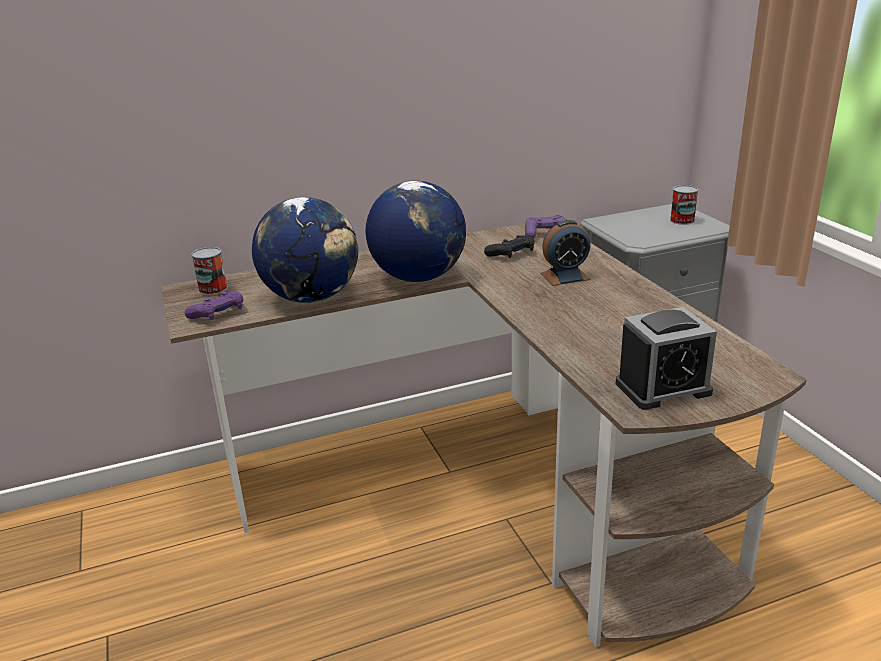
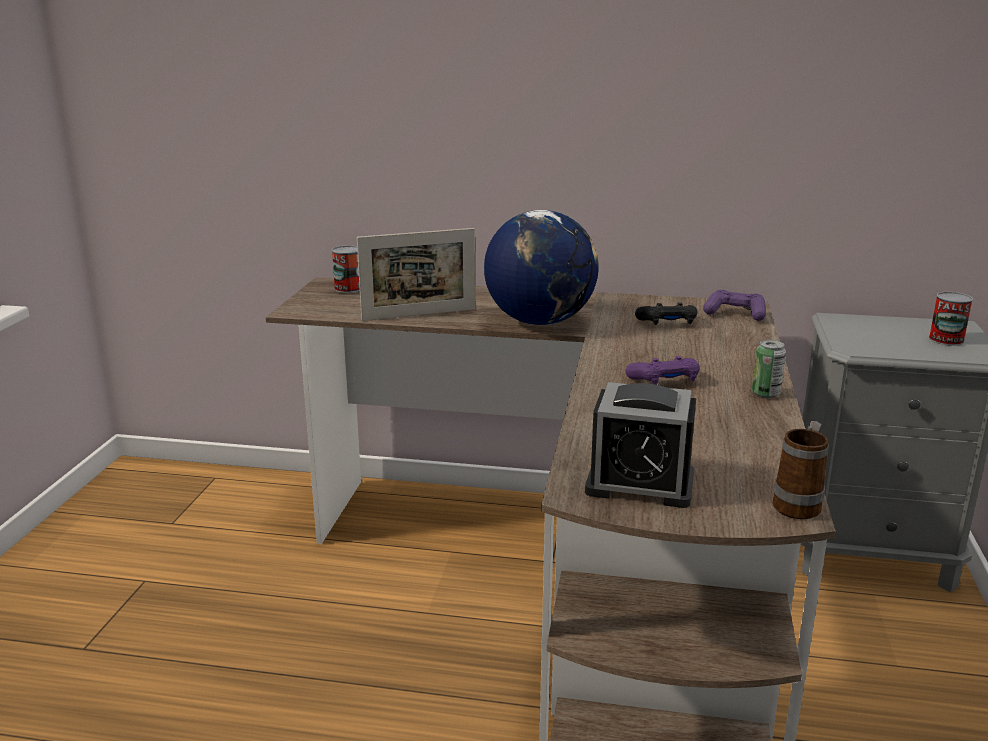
camera: 30 degrees right, 5 degrees down
purple game controller [185,291,243,320] -> purple game controller moved to [626,356,700,385]
globe [252,197,358,303] -> picture frame [357,228,476,321]
alarm clock [540,220,591,286] -> none
none -> can [752,340,786,398]
none -> mug [773,421,829,519]

